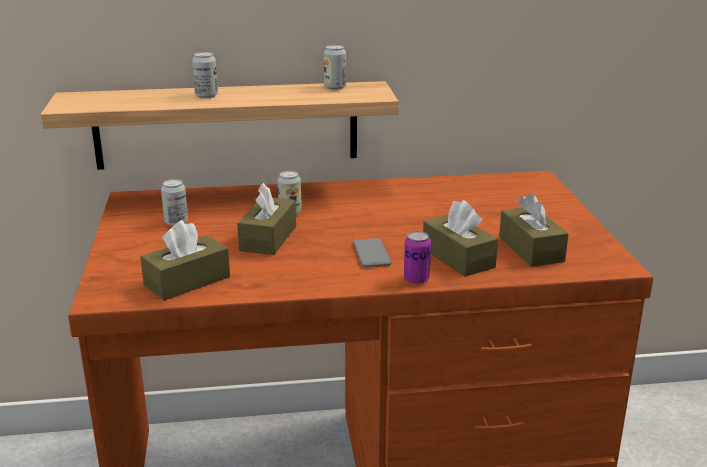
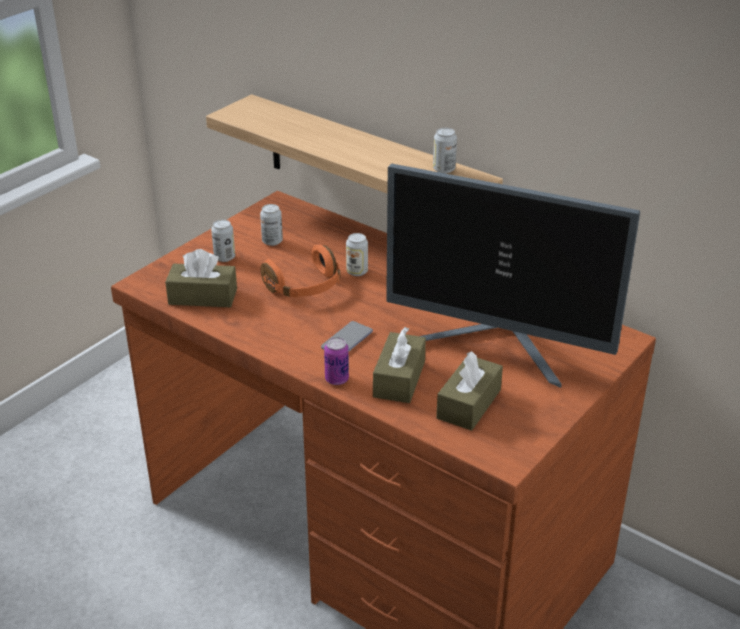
camera: 45 degrees right, 10 degrees up
can [192,52,218,98] -> can moved to [211,219,235,262]
brown tissue box [237,183,296,255] -> orange headphones [261,245,341,298]
none -> monitor [386,164,640,388]

